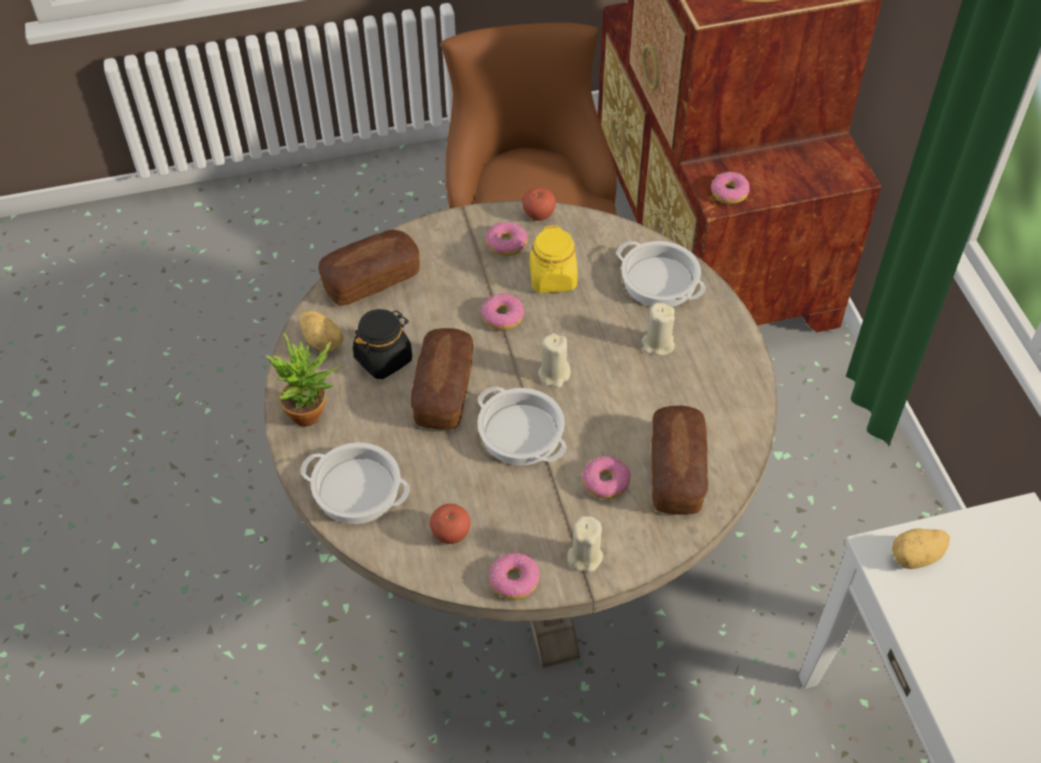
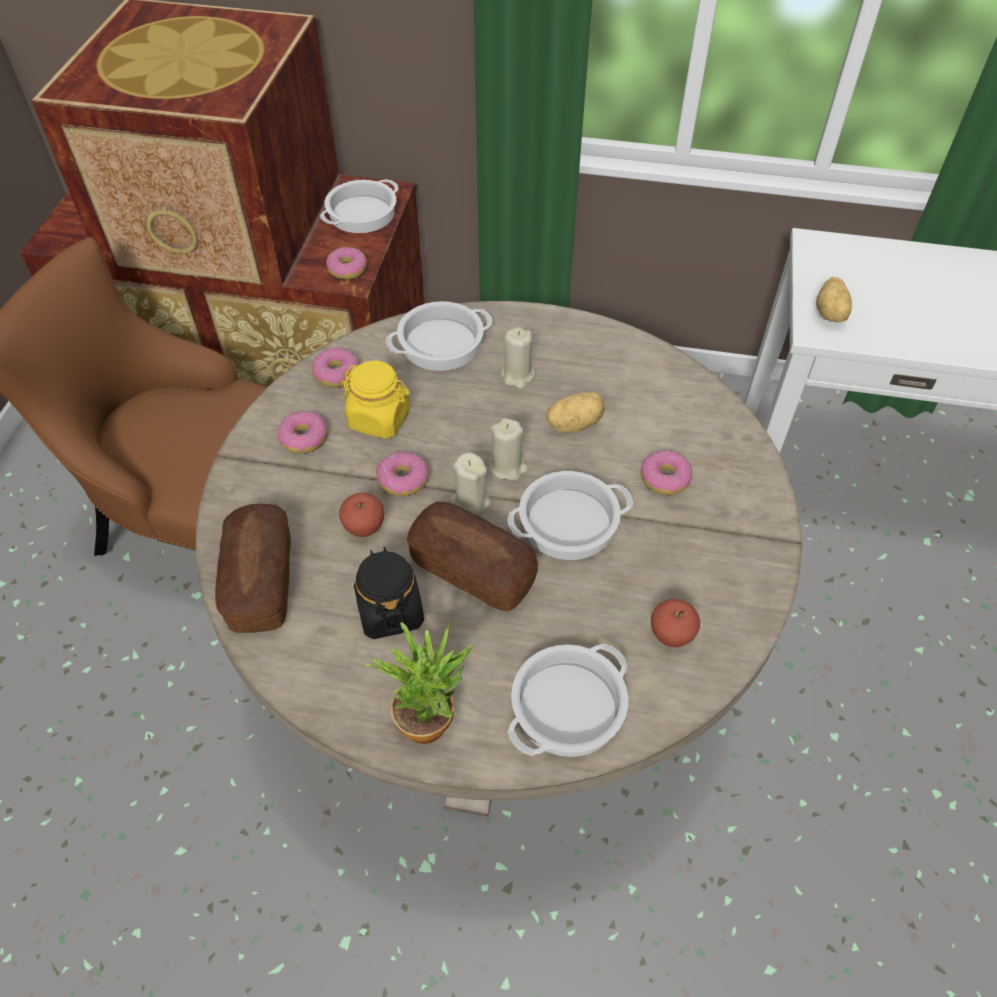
camera: 65 degrees left, 0 degrees up
potato [300,311,344,351] -> potato moved to [546,392,605,432]
donut [489,553,540,600] -> donut moved to [312,347,359,388]
apple [522,187,556,221] -> apple moved to [339,493,384,537]
beige candle [567,516,603,573] -> beige candle moved to [449,452,491,516]
bread [651,406,708,514] -> none
none -> cooking pot [320,179,398,233]

